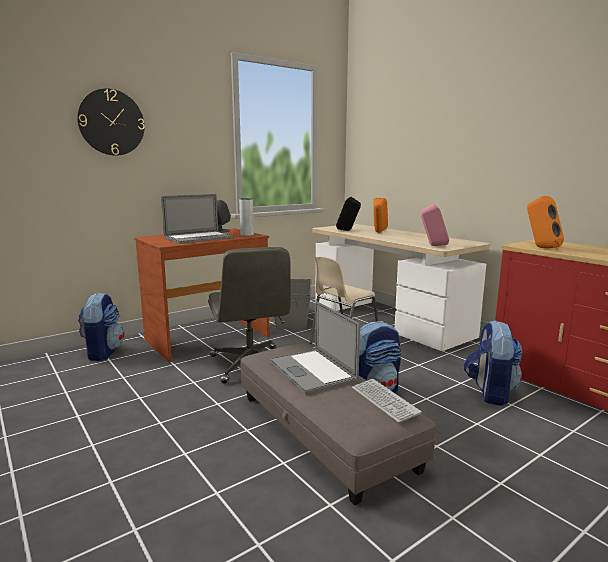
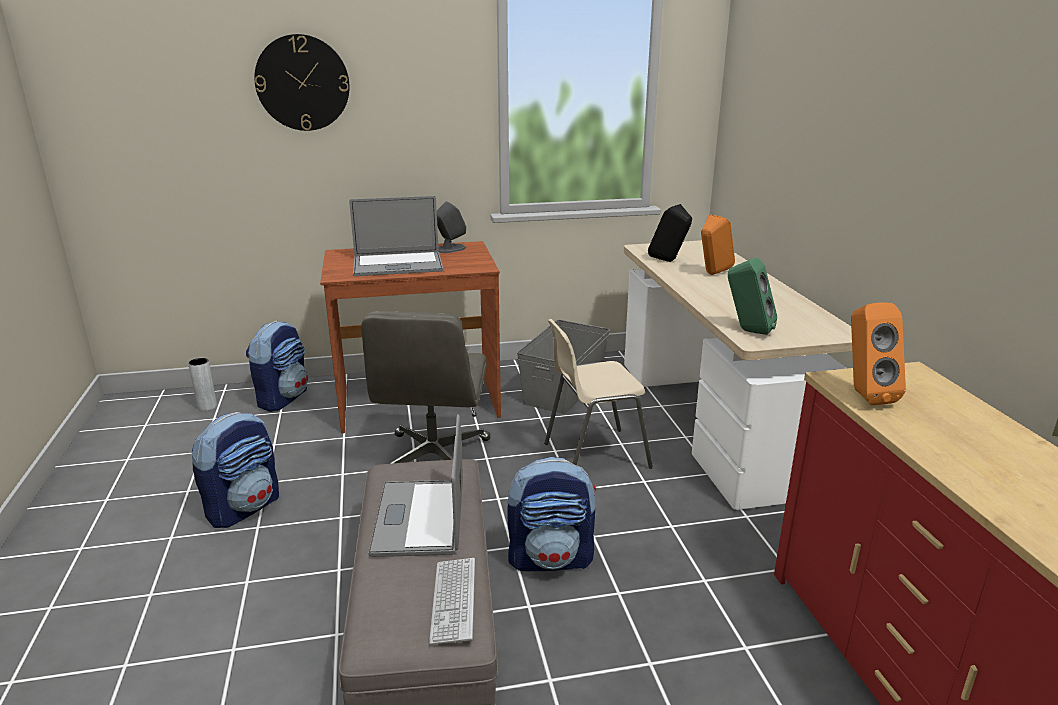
camera: 25 degrees right, 10 degrees up
grey vase [239,198,254,236] -> grey vase moved to [188,358,217,411]
pink speaker [421,204,449,246] -> green speaker [728,258,777,335]
backpack [464,320,522,406] -> backpack moved to [191,412,279,528]

